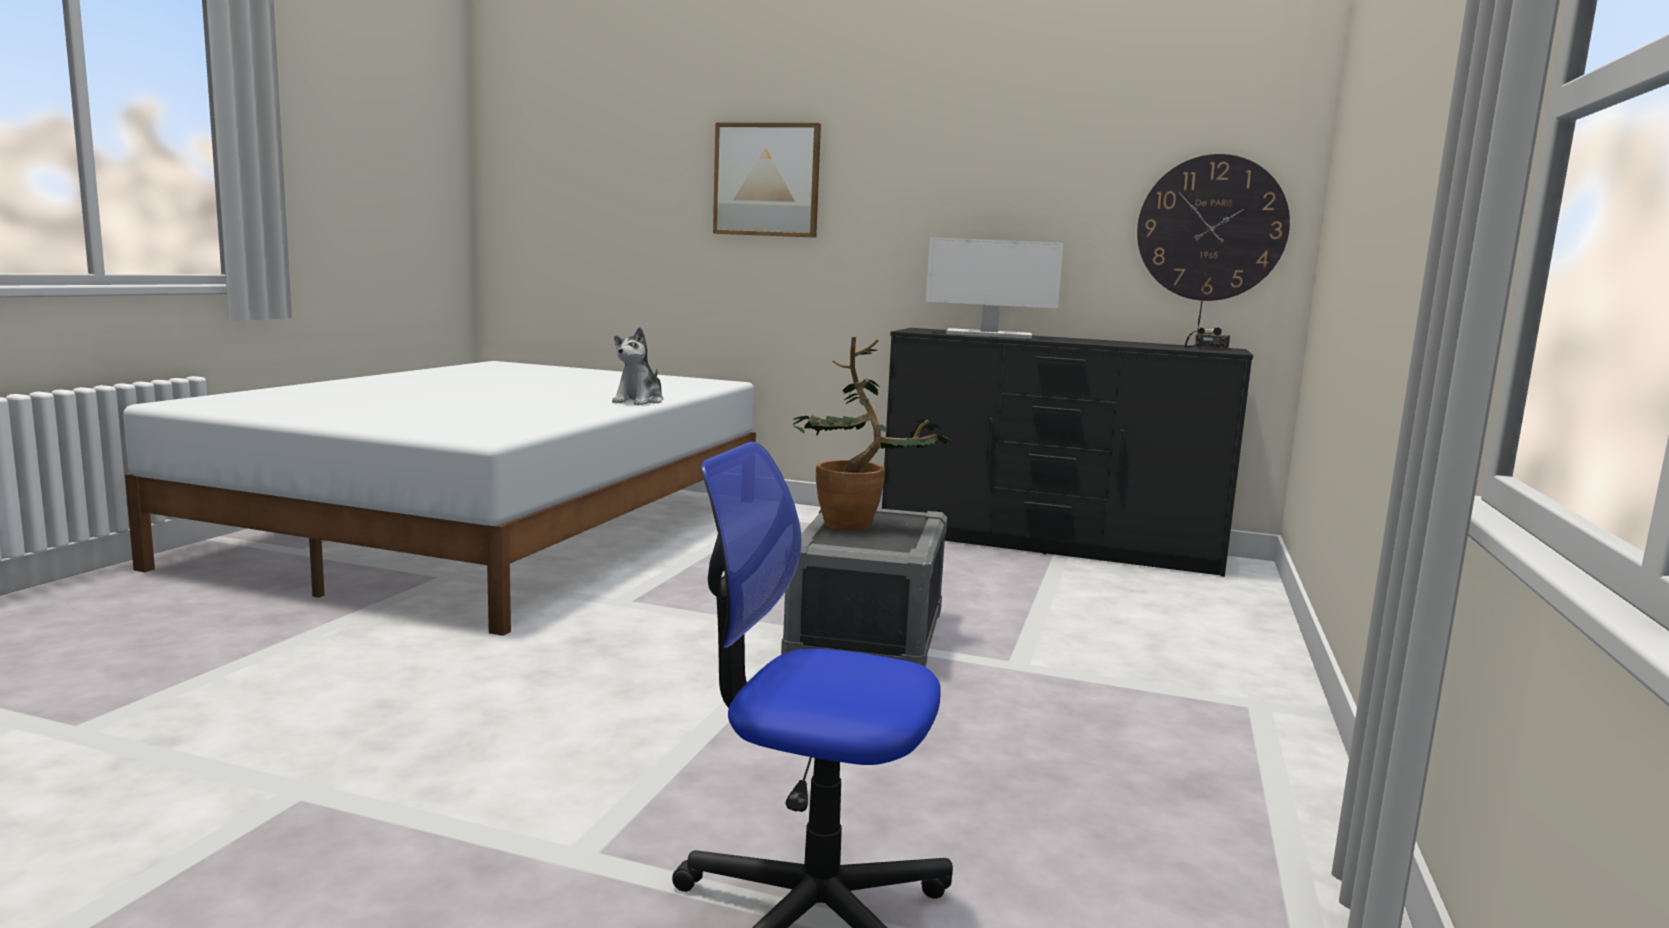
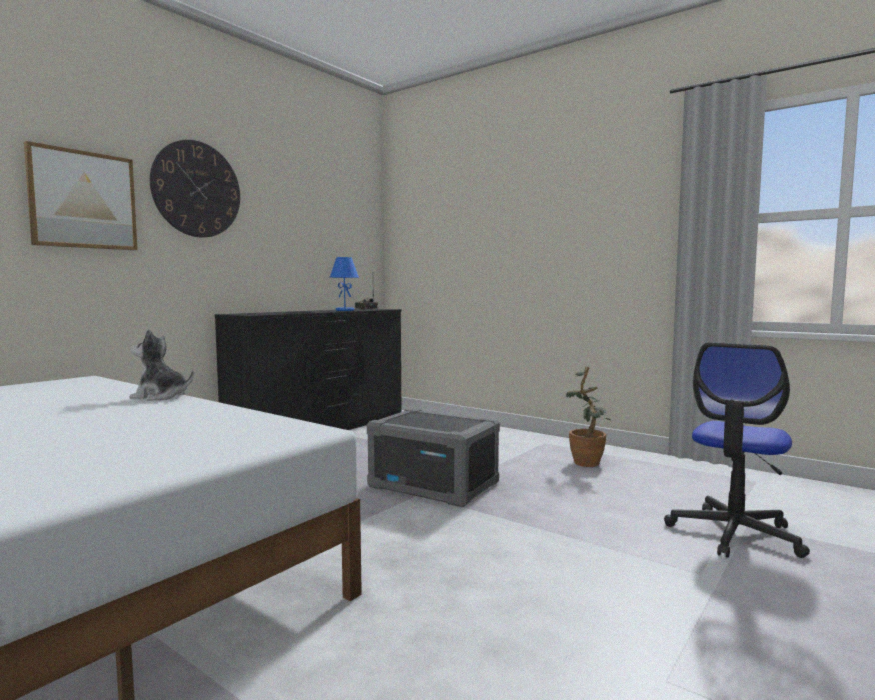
camera: 70 degrees left, 5 degrees down
plush toy [612,327,664,405] -> plush toy turned 150 degrees clockwise [130,329,194,401]
potted plant [792,336,951,531] -> potted plant moved to [566,366,610,467]
monitor [926,237,1063,339] -> none
wall clock [1137,154,1290,301] -> wall clock moved to [150,140,240,237]
none -> blue table lamp [330,257,359,311]

